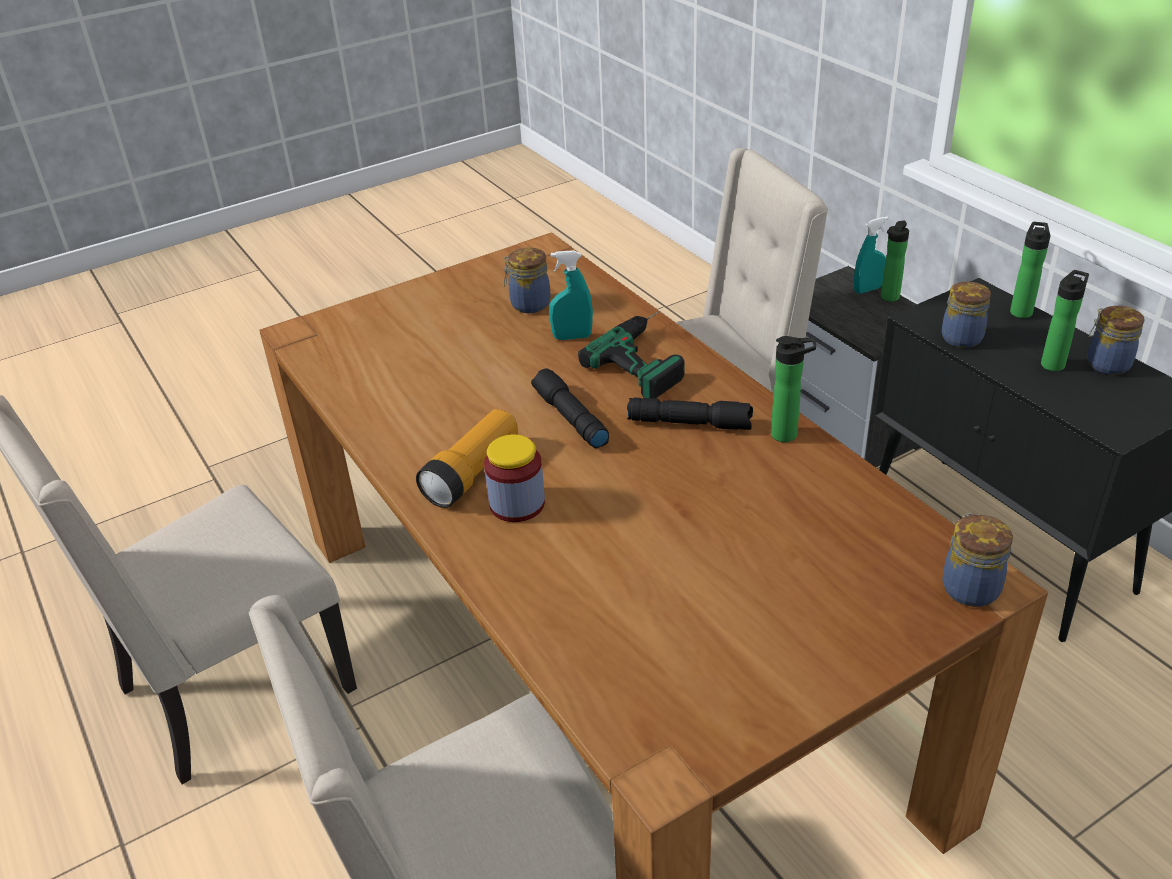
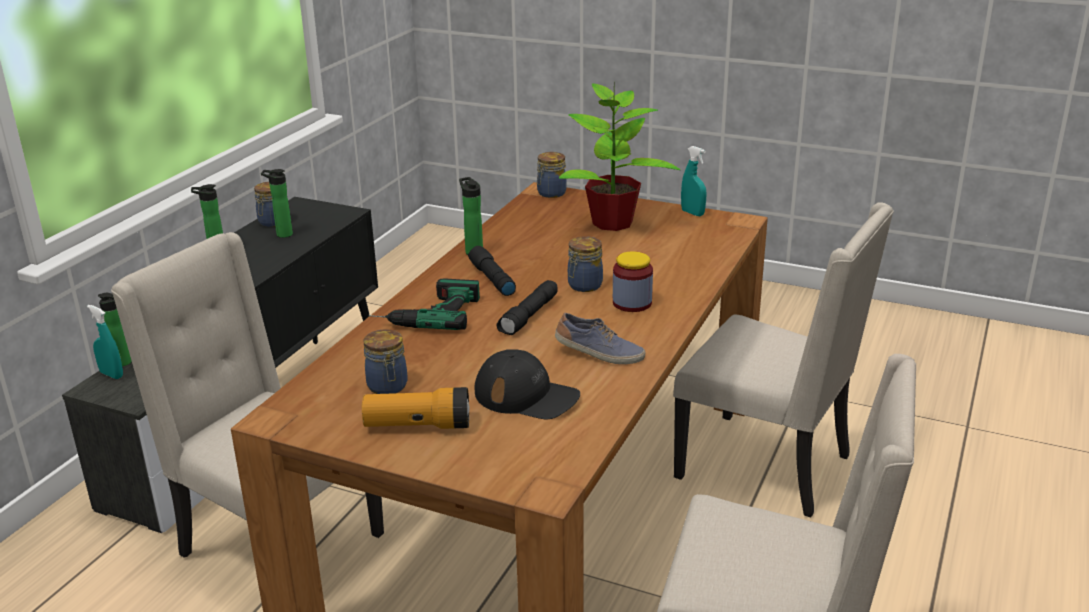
camera: 125 degrees left, 10 degrees down
flashlight [416,409,518,508] -> flashlight moved to [362,387,470,429]
turquoise spray bottle [549,250,593,340] -> turquoise spray bottle moved to [681,146,706,216]
jar [942,282,991,348] -> jar moved to [568,236,603,292]
none -> black cap [475,349,580,419]
none -> shoe [555,313,646,364]
none -> potted plant [559,82,681,231]

